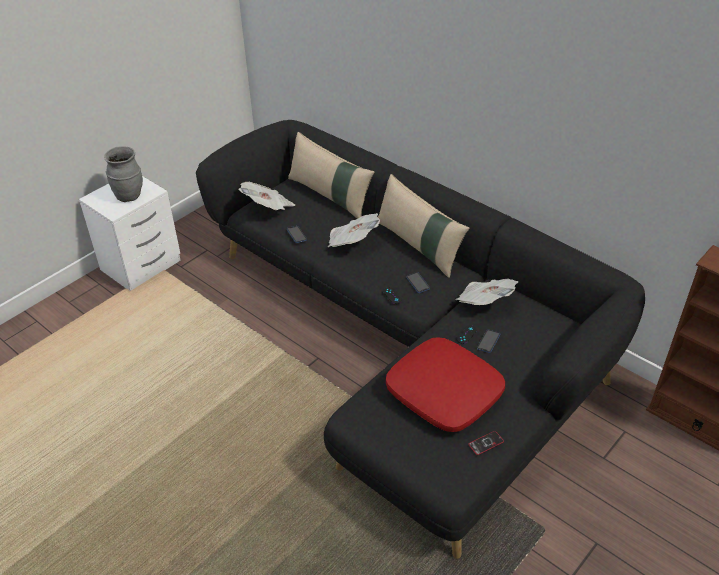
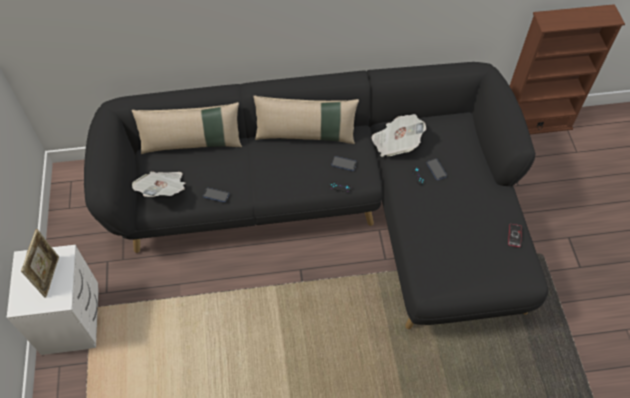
camera: 50 degrees left, 15 degrees up
grey vase [104,146,143,202] -> picture frame [21,229,59,298]
newspaper [328,213,380,247] -> none
red pillow [386,337,505,432] -> none

